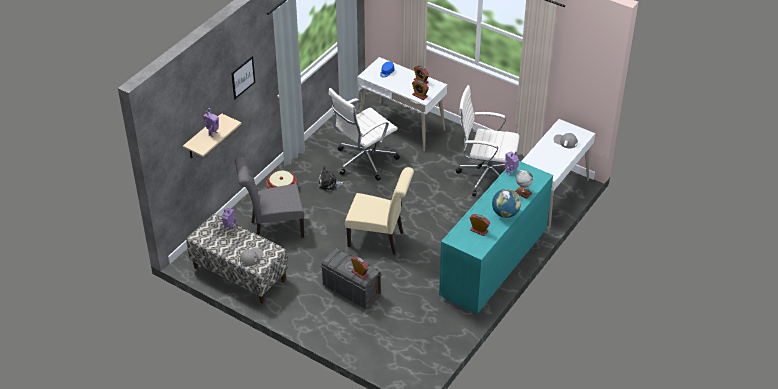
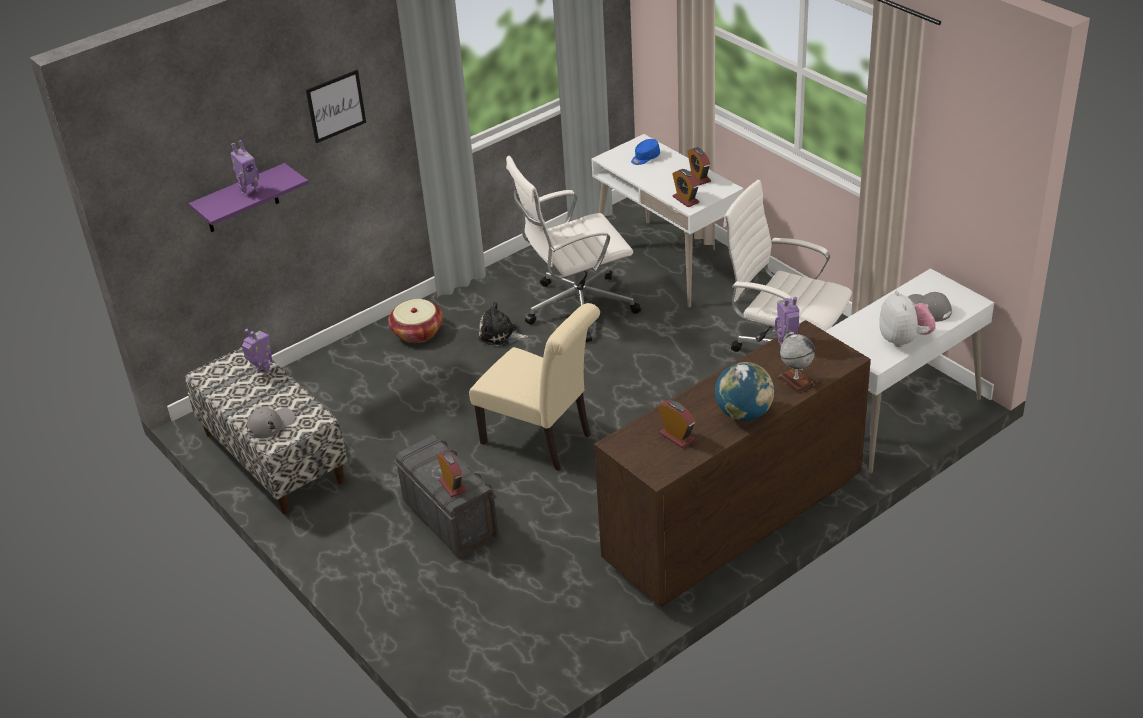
camera: 20 degrees right, 5 degrees down
beige shelf [183,113,241,158] -> purple shelf [189,163,309,232]
grey chair [235,157,304,238] -> none
turquoise dresser [439,161,553,314] -> brown dresser [594,320,871,607]
none -> plush toy [879,291,936,347]

